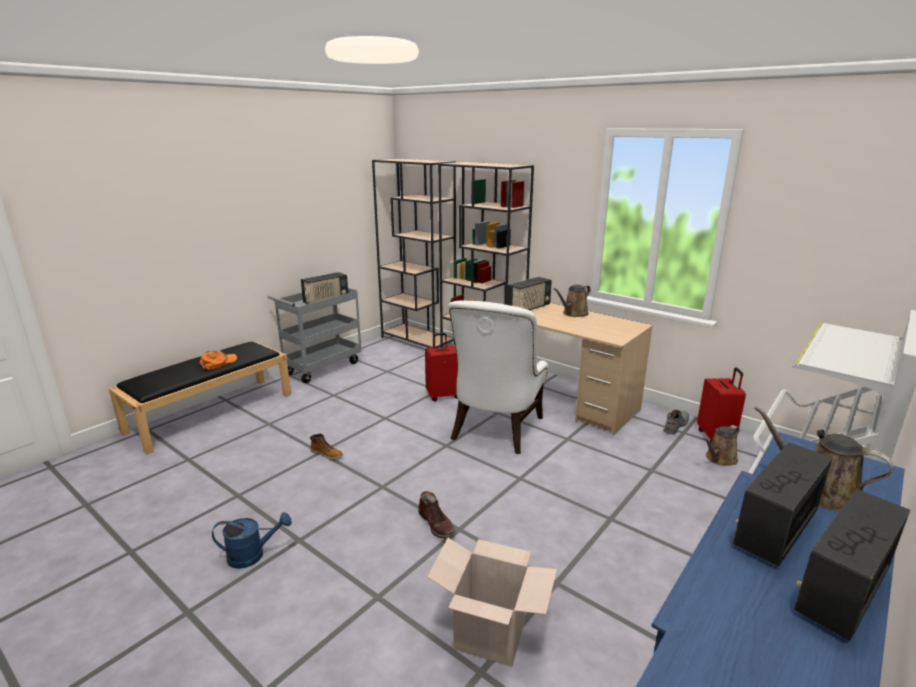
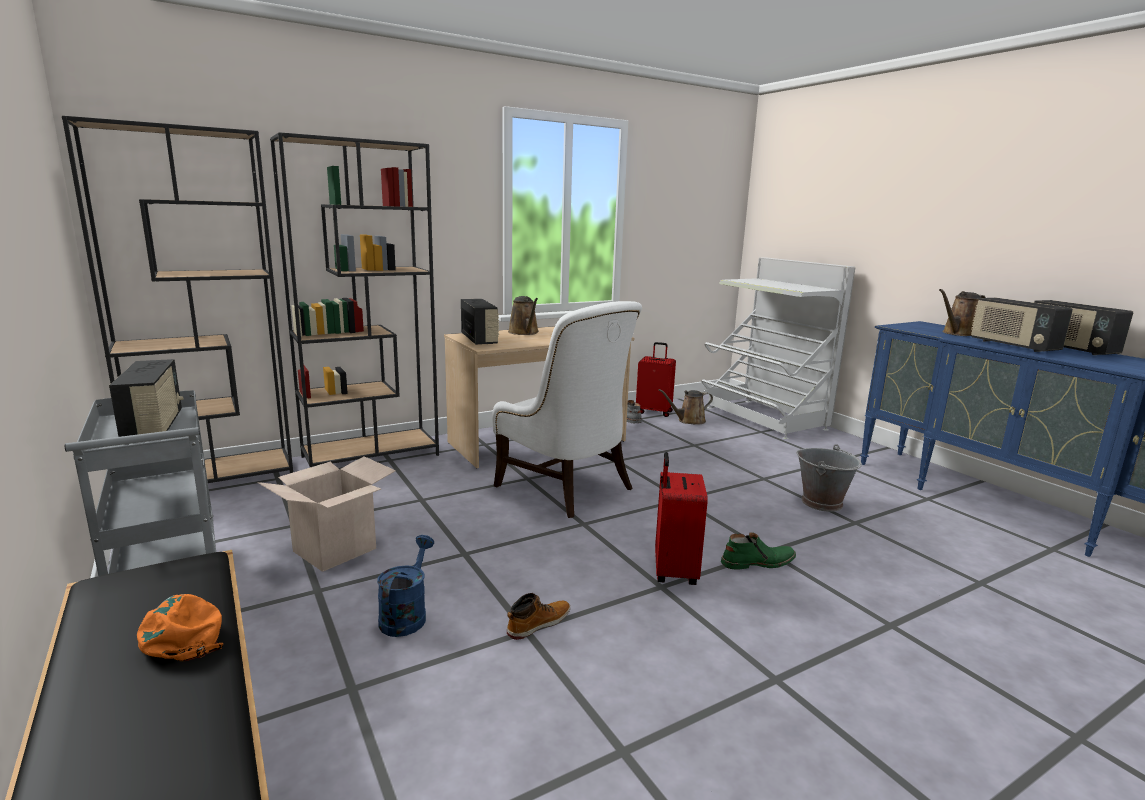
camera: 70 degrees left, 5 degrees down
blue watering can [212,512,292,569] -> blue watering can moved to [377,535,434,637]
brown boot [418,491,455,539] -> green boot [721,532,796,569]
red suitcase [425,333,458,402] -> red suitcase moved to [655,452,708,585]
cardboard box [427,538,557,667] -> cardboard box moved to [258,456,396,572]
brown watering can [703,425,740,466] -> brown watering can turned 90 degrees clockwise [659,389,713,425]
none -> grey bucket [796,444,862,512]

